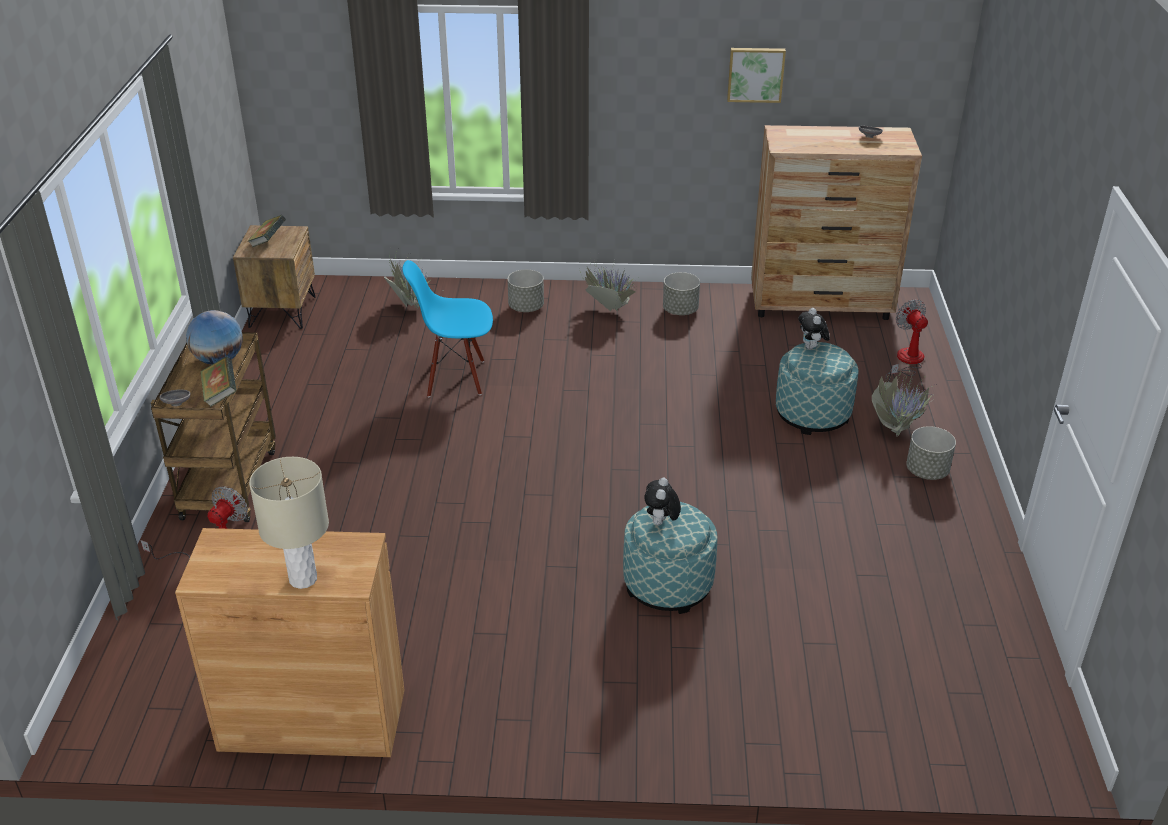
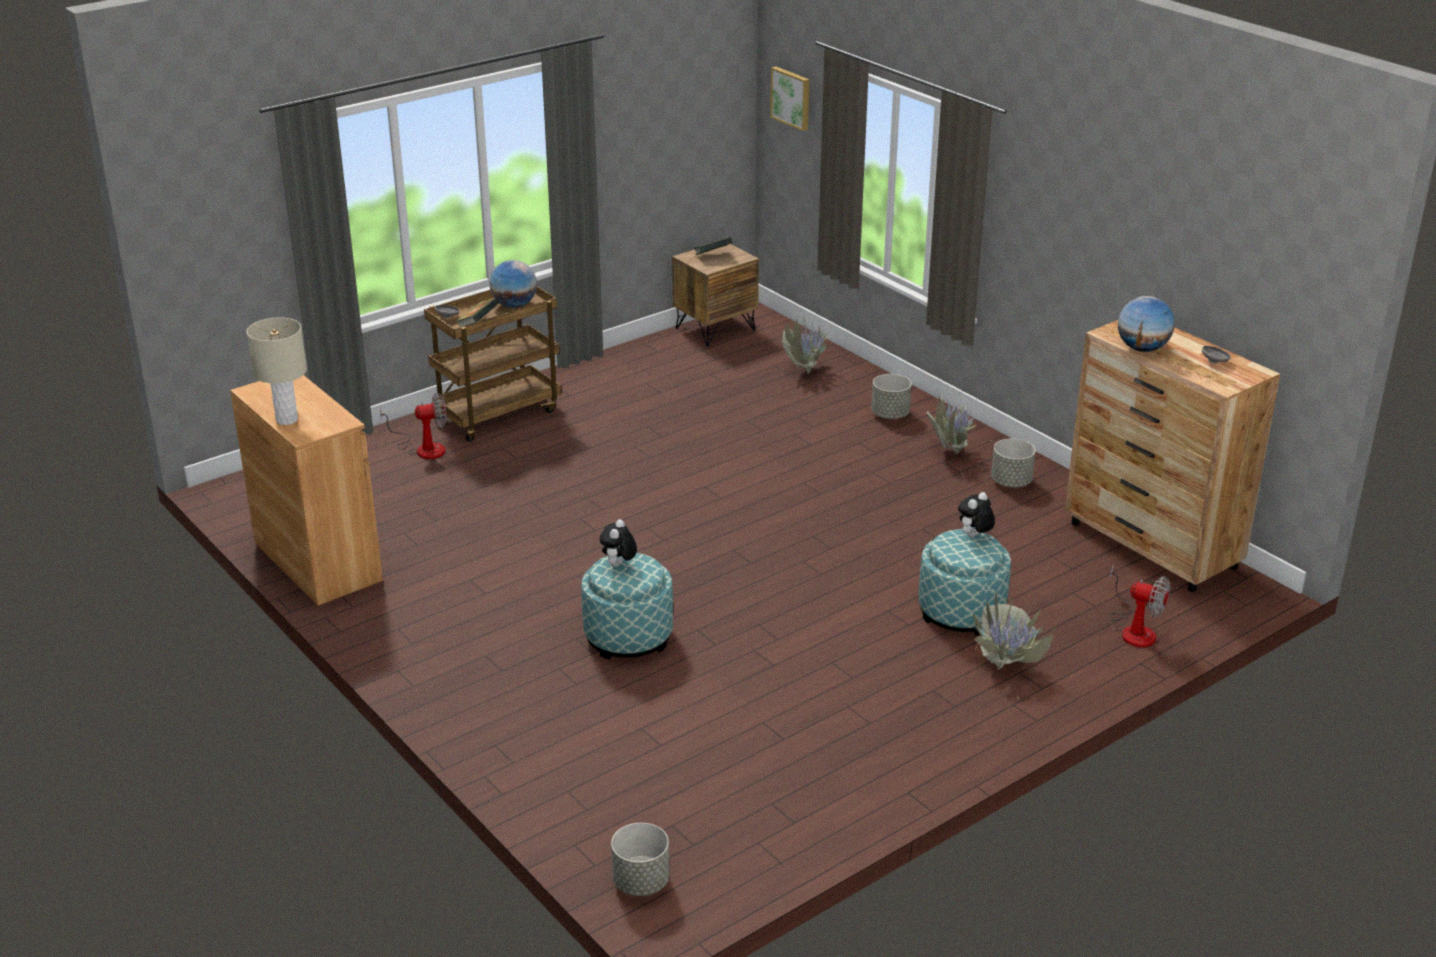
camera: 50 degrees right, 5 degrees down
blue chair [403,260,493,397] -> none
plush toy [644,477,681,525] -> plush toy turned 45 degrees counterclockwise [600,519,637,567]
picture [727,48,786,103] -> picture moved to [770,67,809,131]
fan [885,299,928,382] -> fan turned 90 degrees clockwise [1109,565,1170,647]
grey planter [906,426,956,480] -> grey planter moved to [611,823,669,896]
none -> globe [1118,296,1175,352]

